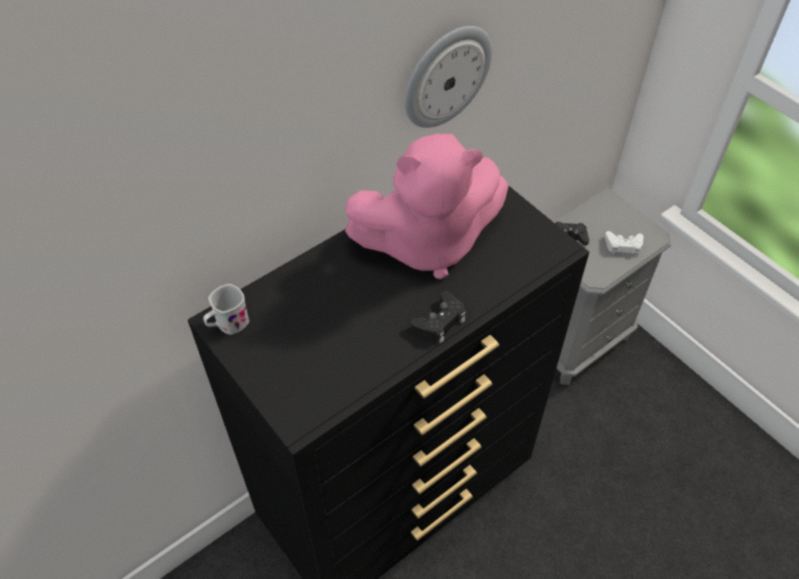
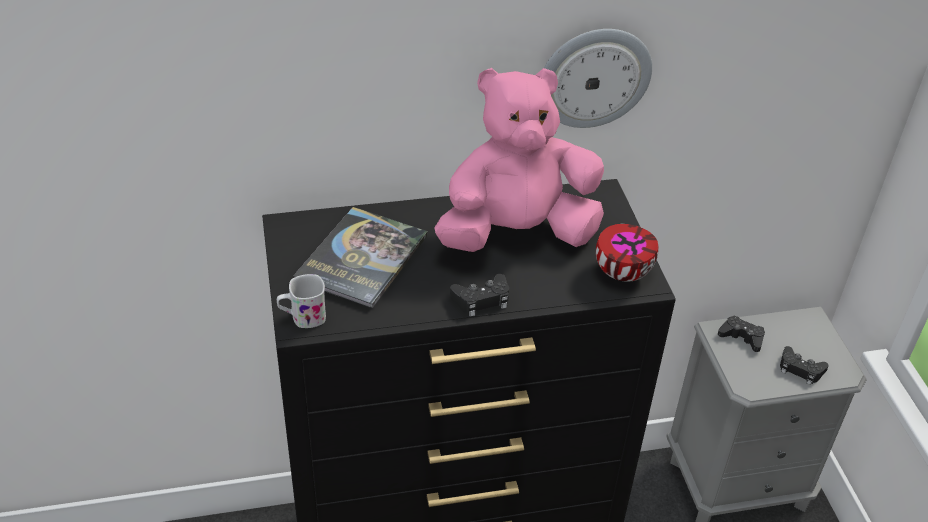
camera: 25 degrees right, 10 degrees down
white mug [203,284,249,335] -> white mug moved to [277,274,326,328]
pink plush toy [345,134,509,279] -> pink plush toy turned 150 degrees clockwise [434,68,604,252]
white game controller [605,231,644,256] -> black game controller [780,346,829,385]
none -> book [293,207,428,308]
none -> bowl [596,224,659,282]

